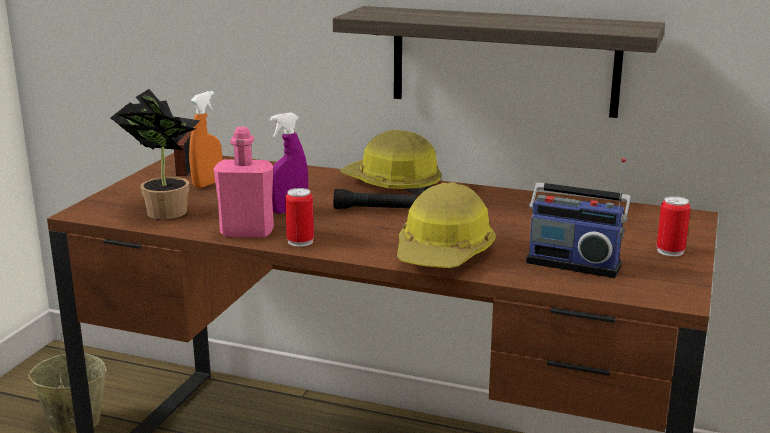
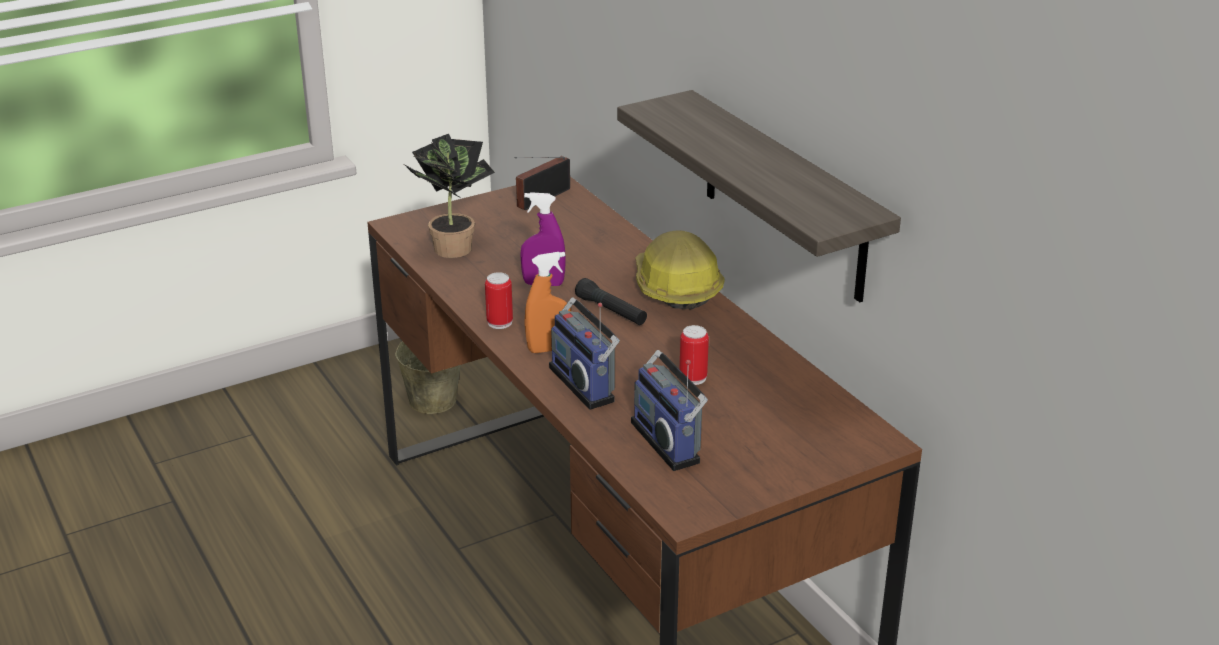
camera: 40 degrees right, 10 degrees up
orange spray bottle [189,91,223,188] -> orange spray bottle moved to [524,252,572,353]
pink bottle [214,127,274,238] -> none
hard hat [397,182,496,268] -> radio [549,297,620,410]
can [657,196,690,256] -> can moved to [680,325,709,385]

